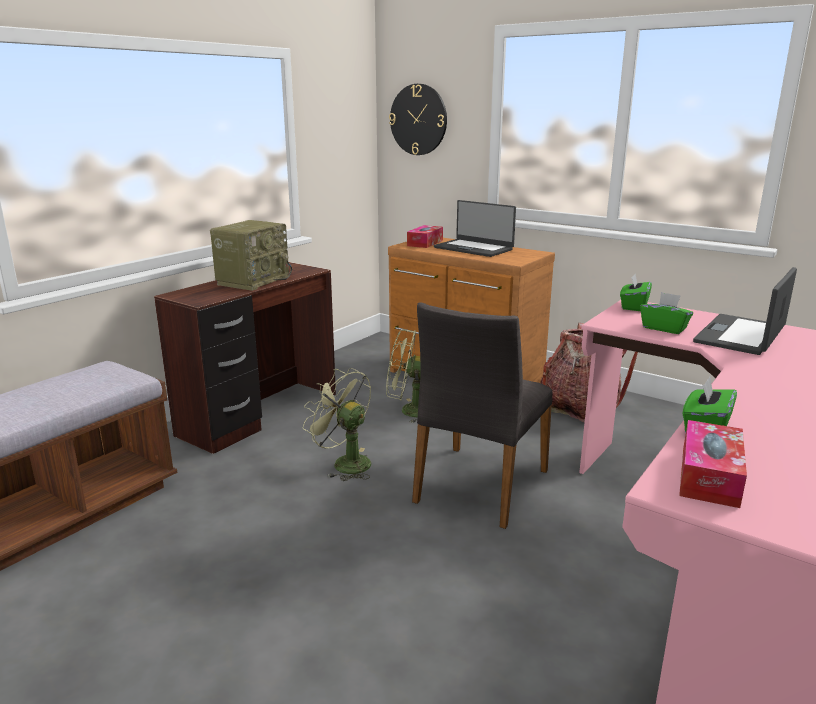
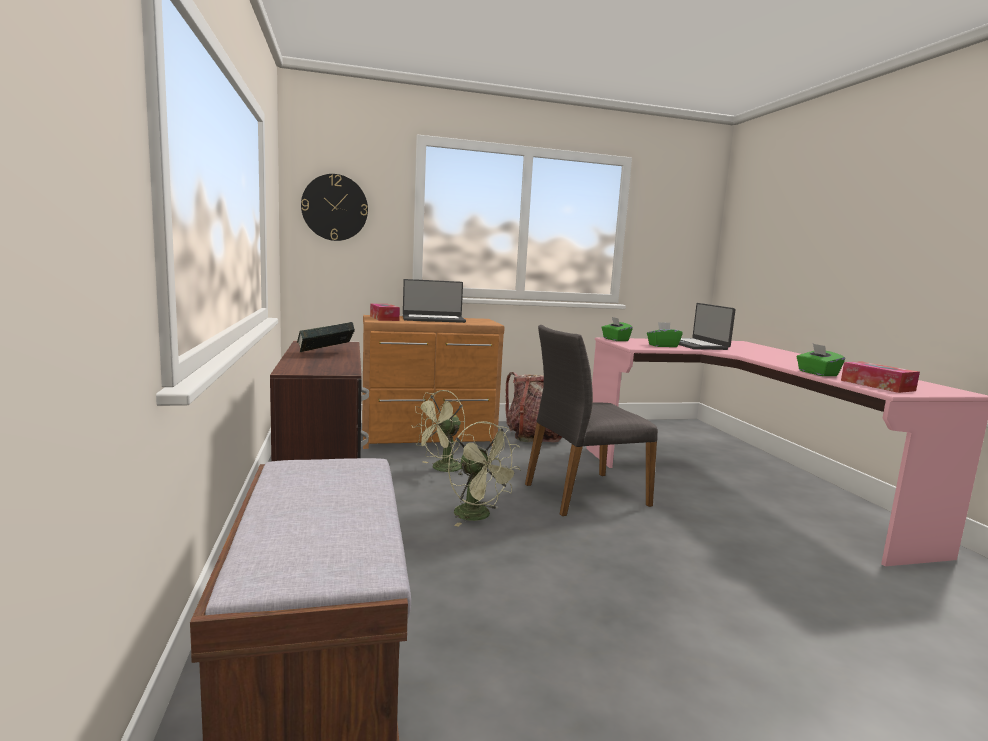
camera: 50 degrees left, 10 degrees down
radio [210,220,292,291] -> book [297,322,355,352]
green fan [303,368,371,481] -> green fan turned 120 degrees counterclockwise [448,421,521,526]
grey chair [412,302,553,529] -> grey chair turned 90 degrees clockwise [525,325,658,516]

